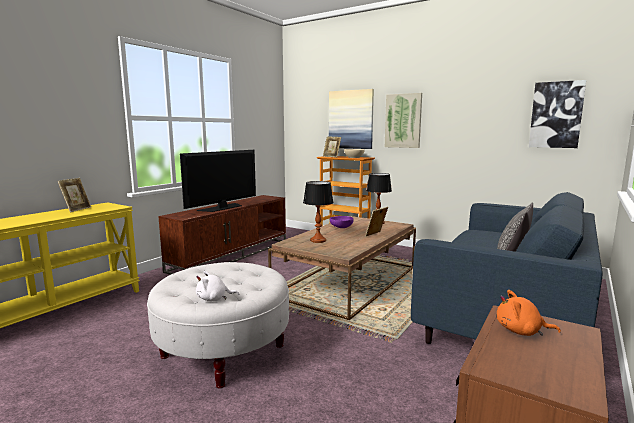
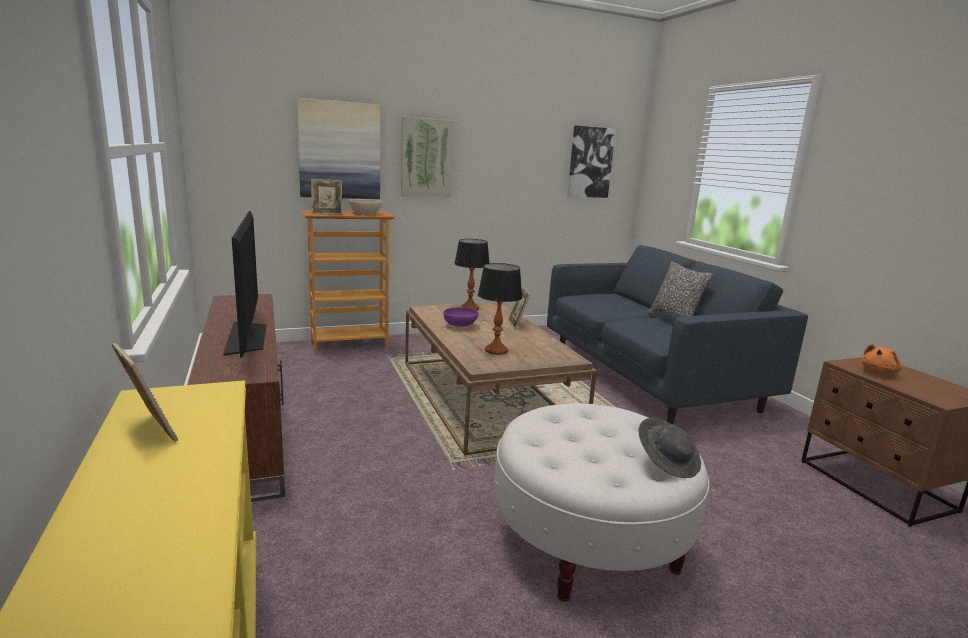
camera: 55 degrees left, 5 degrees up
white plush toy [196,271,239,301] -> grey hat [638,417,701,478]

